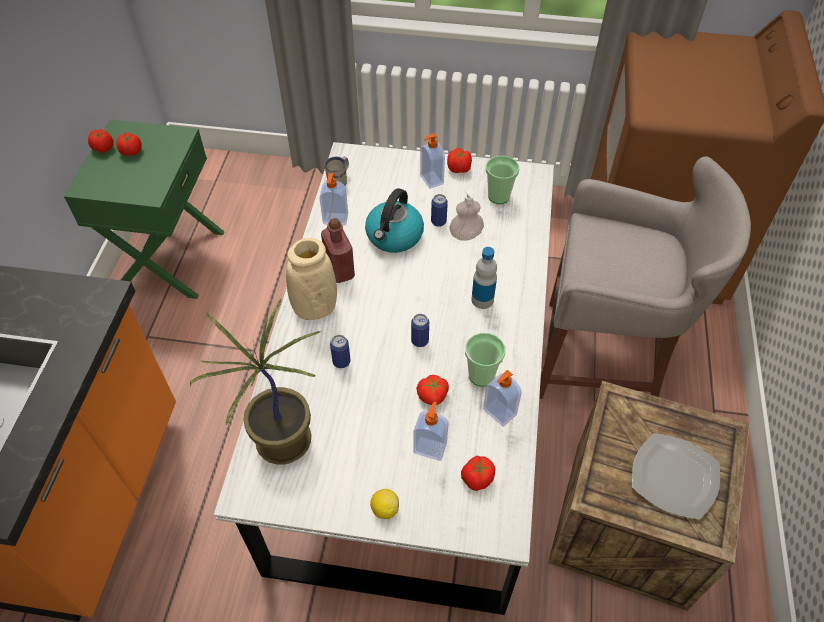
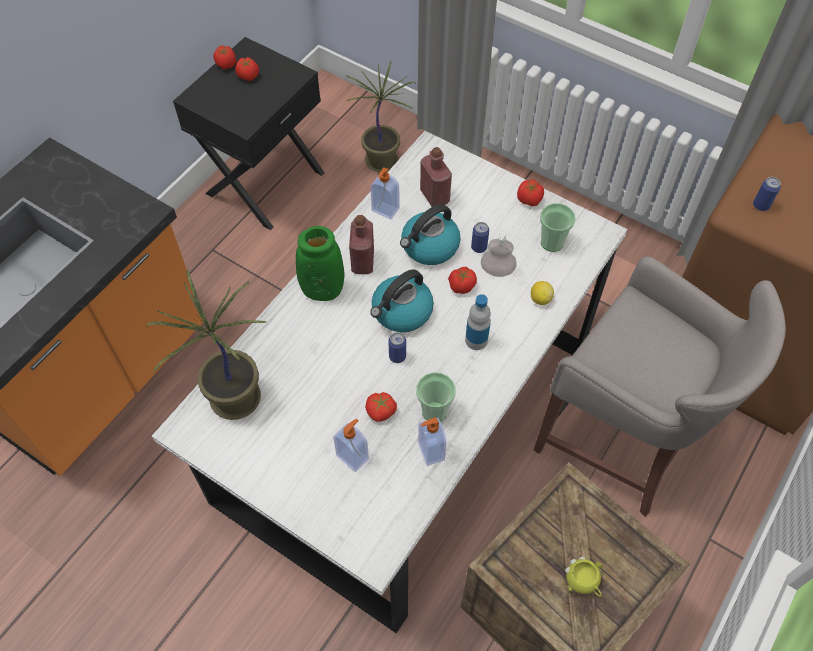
camera: 25 degrees right, 5 degrees up
green nightstand [64,119,224,299] -> black nightstand [173,37,325,230]
beige vase [286,238,337,320] -> green vase [296,226,344,301]
white mug [325,157,349,186] -> none
can [330,335,351,368] -> can moved to [753,177,781,211]
lemon [370,489,399,519] -> lemon moved to [531,281,554,305]
soap dispenser [420,134,445,189] -> none
tomato [461,456,495,491] -> tomato moved to [448,267,477,294]
plate [632,433,720,520] -> yellow mug [565,556,603,597]
none -> potted plant [346,61,416,172]
none -> kettle [370,269,434,332]
none -> red bottle [420,147,452,207]

